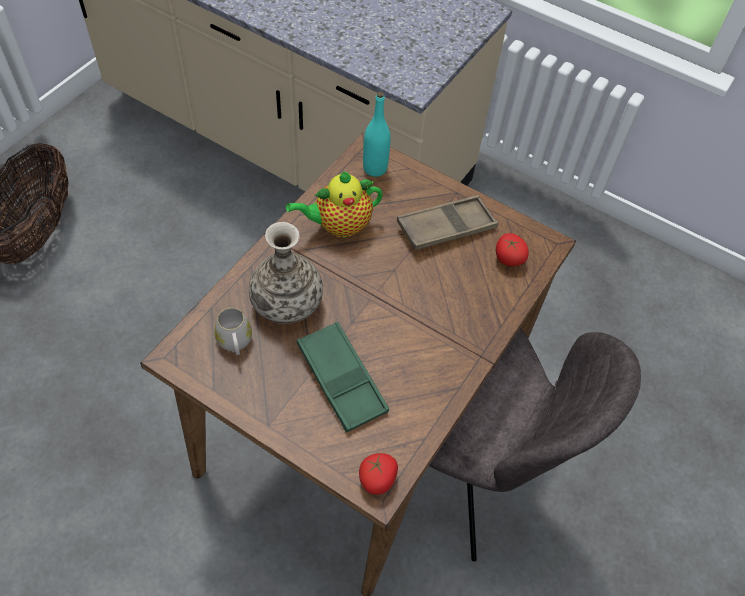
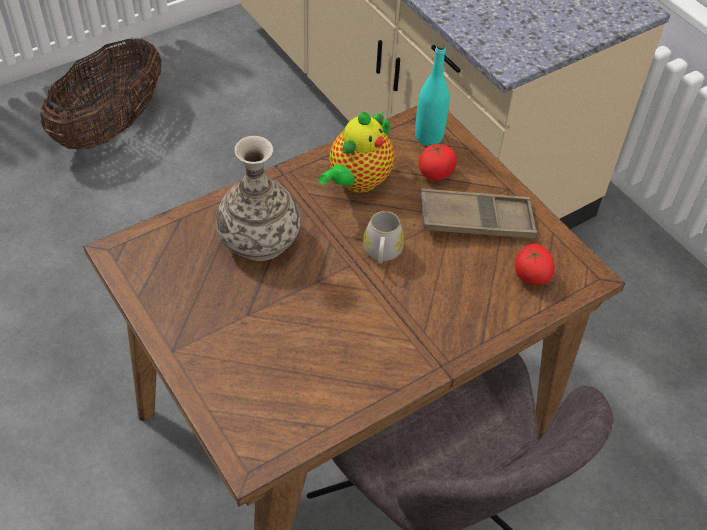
camera: 25 degrees right, 5 degrees down
white mug [214,308,252,355] -> white mug moved to [363,211,404,264]
teapot [286,171,383,238] -> teapot turned 60 degrees counterclockwise [318,112,395,193]
green tray [297,322,389,433] -> none
tomato [359,453,398,495] -> tomato moved to [419,143,457,181]

